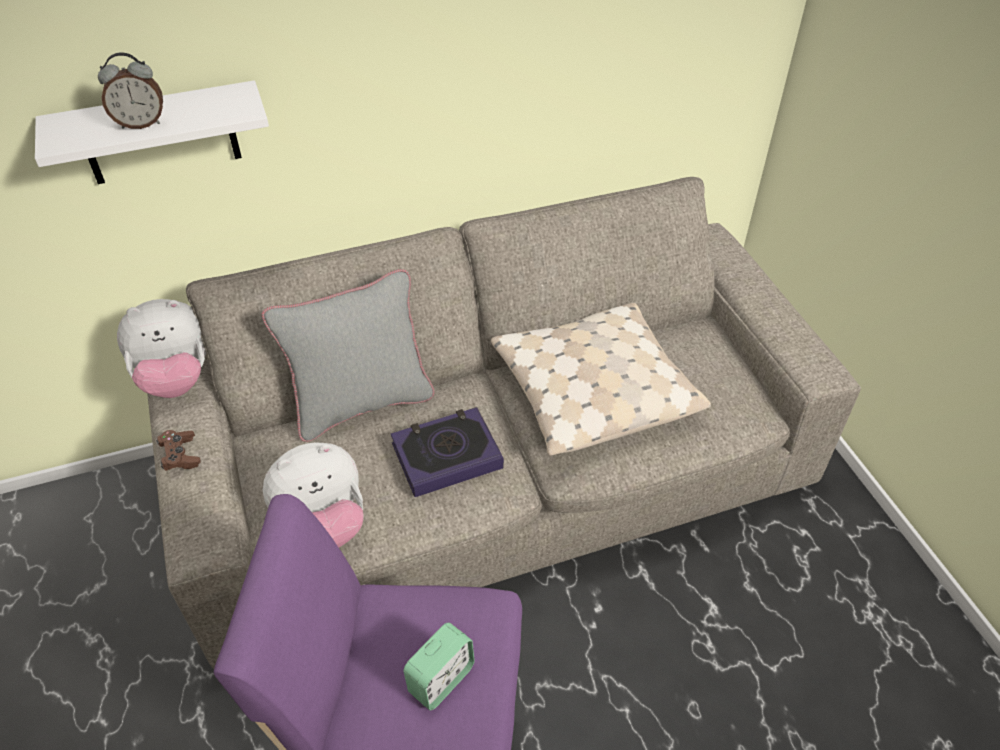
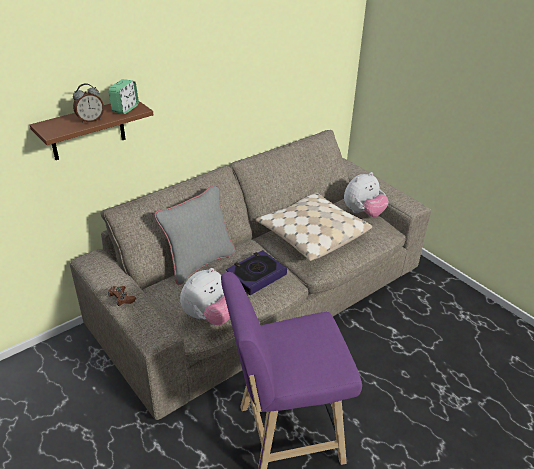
camera: 20 degrees left, 10 degrees down
white shelf [35,80,269,184] -> brown shelf [30,101,153,160]
plush toy [117,299,206,398] -> plush toy moved to [344,172,389,217]
alarm clock [403,622,475,711] -> alarm clock moved to [108,79,139,114]

